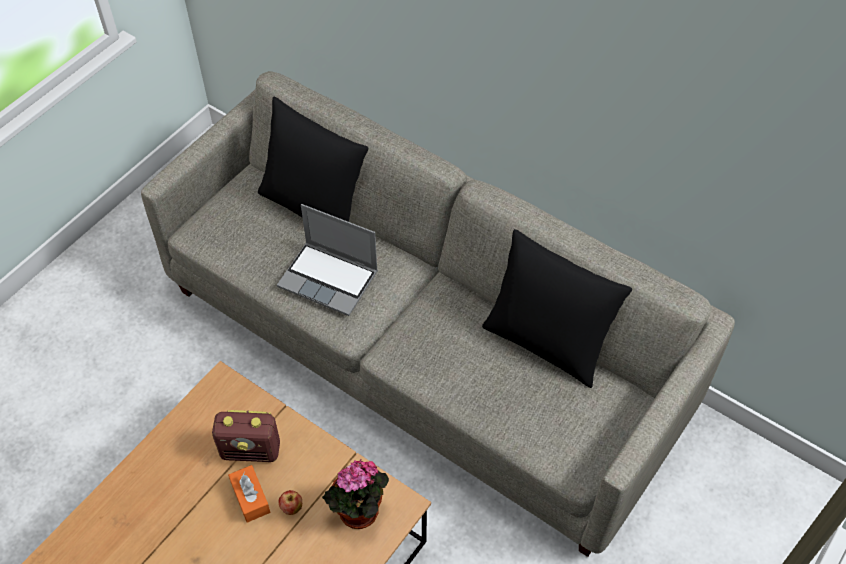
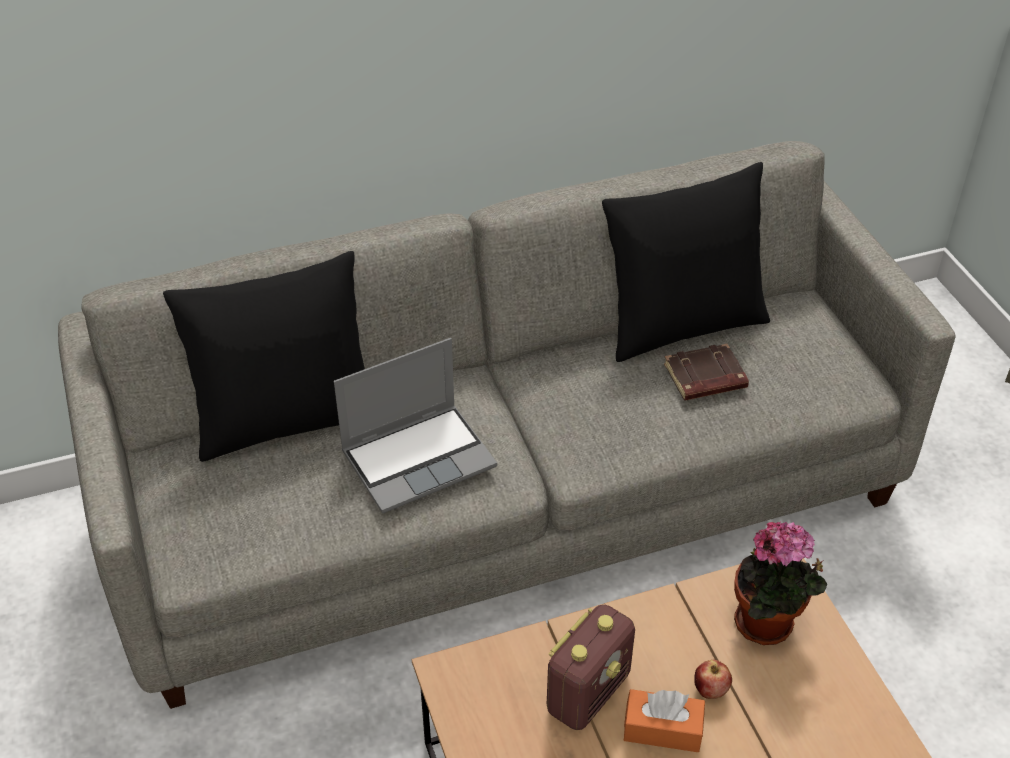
camera: 55 degrees left, 10 degrees down
none -> brown book [664,344,749,401]

